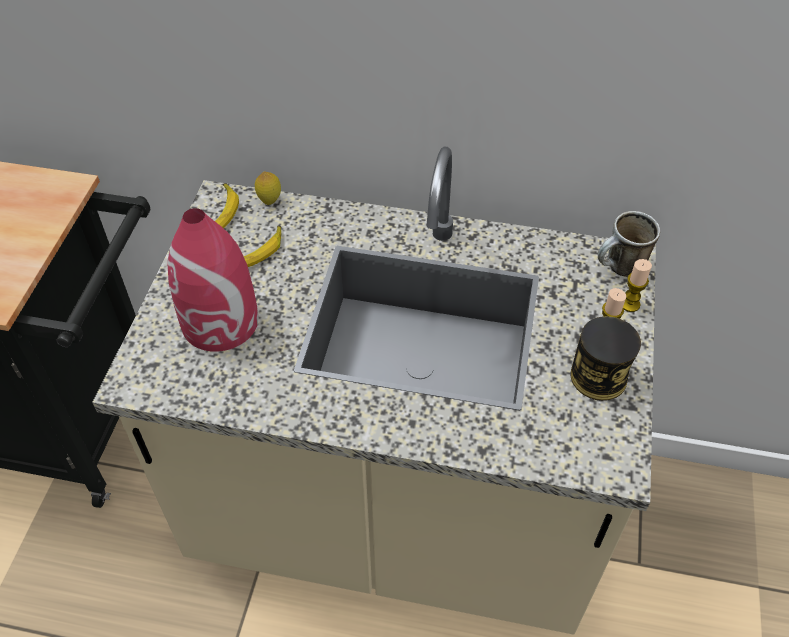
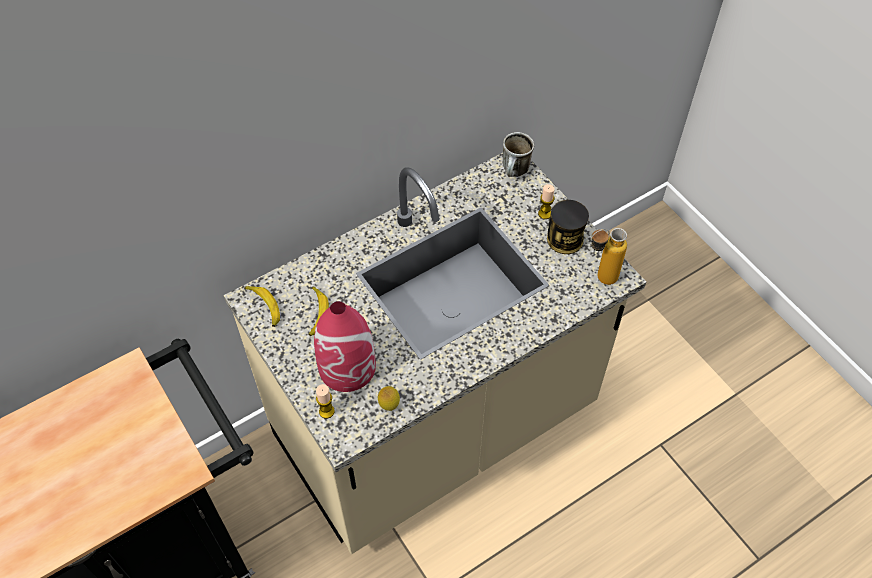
camera: 45 degrees left, 5 degrees up
lemon [255,171,281,205] -> lemon moved to [378,386,400,411]
candle [623,259,652,312] -> candle moved to [316,384,335,419]
none -> bottle [591,228,627,285]

